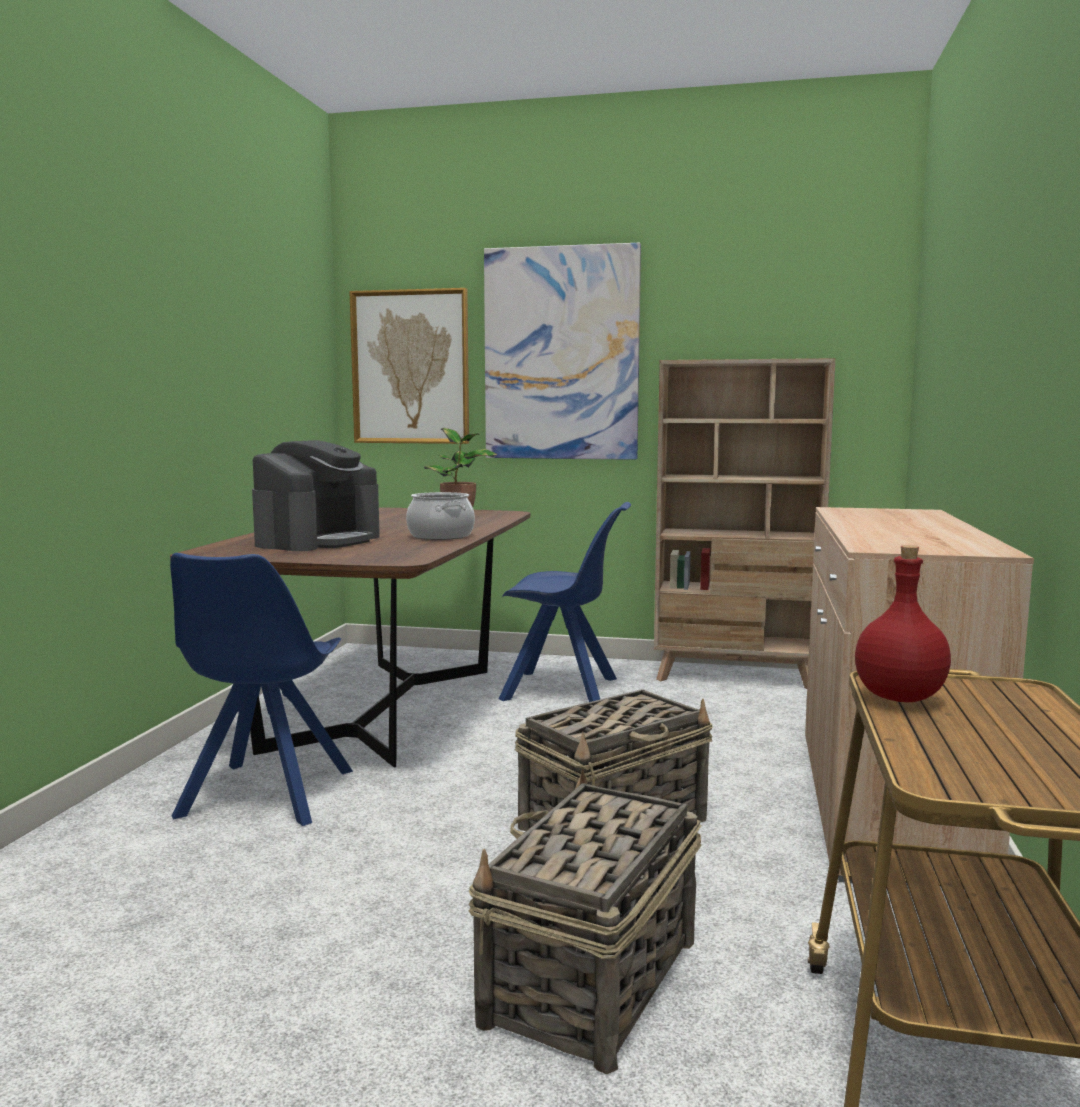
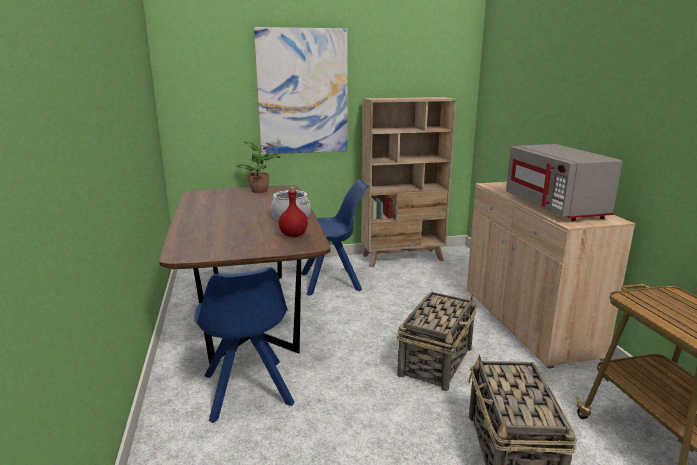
camera: 25 degrees left, 10 degrees up
coffee machine [252,440,380,551] -> none
picture [349,288,469,444] -> none
red bottle [855,545,951,702] -> red bottle moved to [279,187,308,237]
none -> grey microwave [506,144,622,222]

